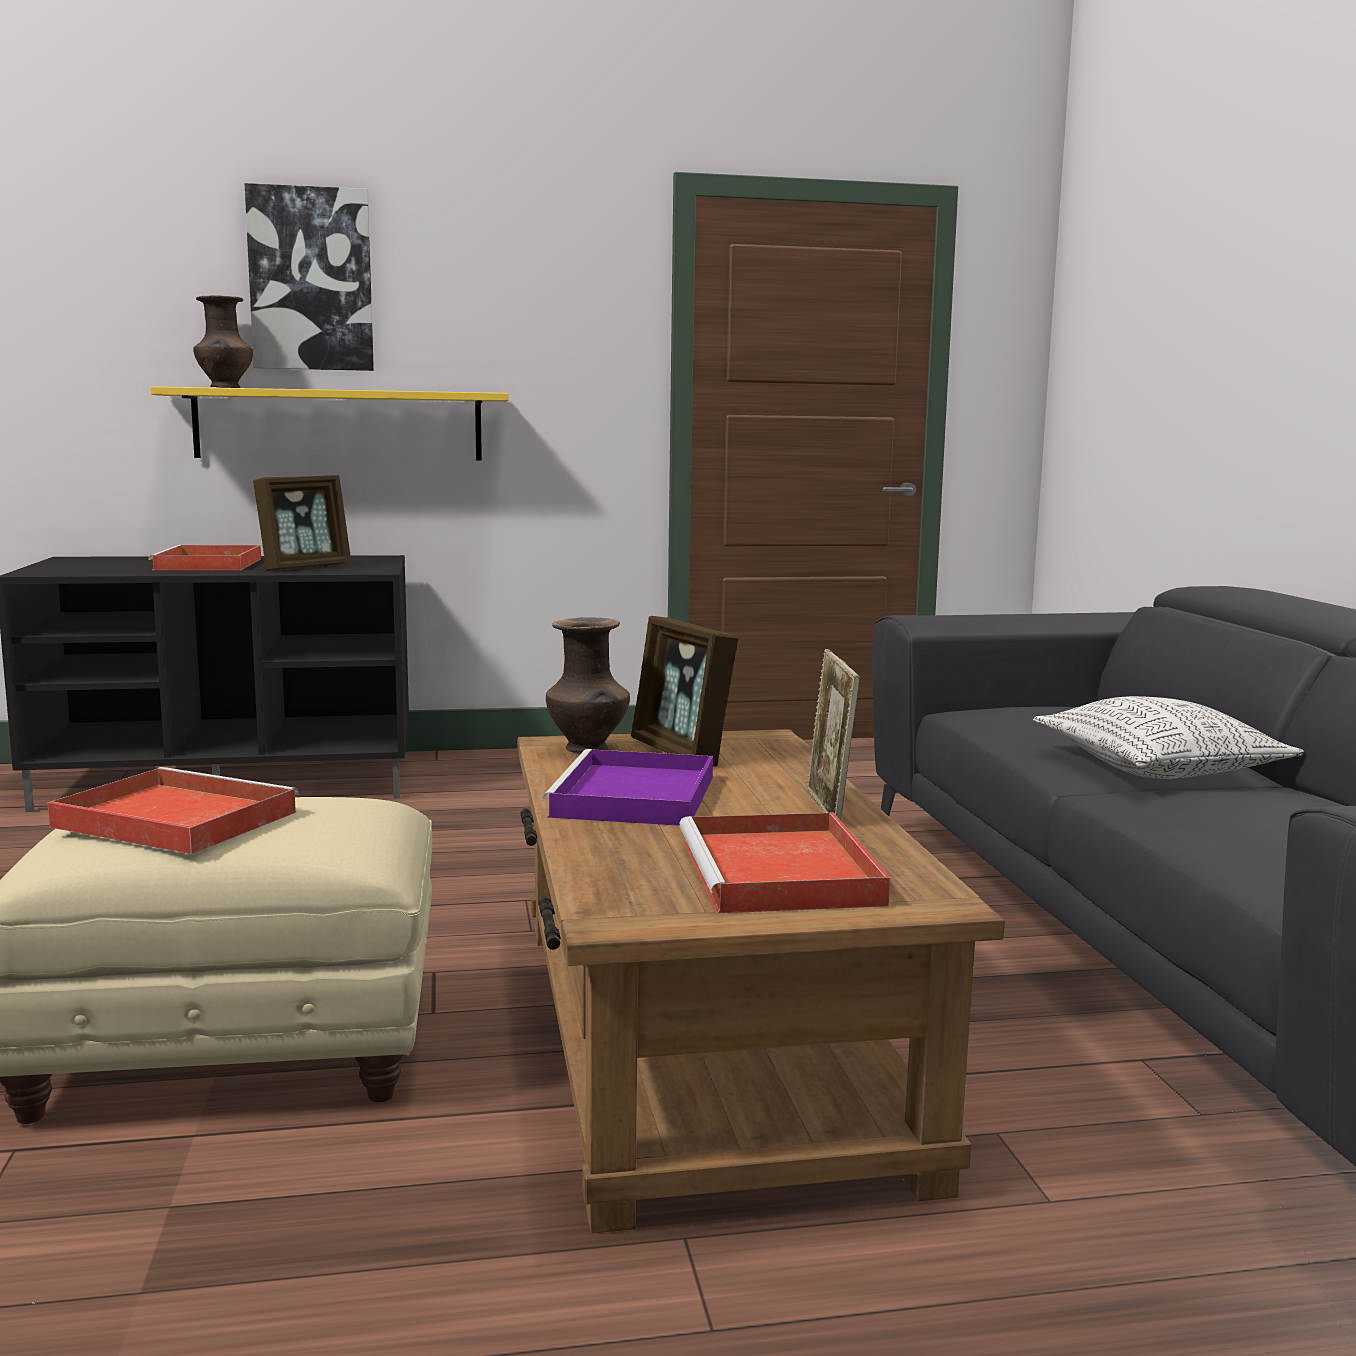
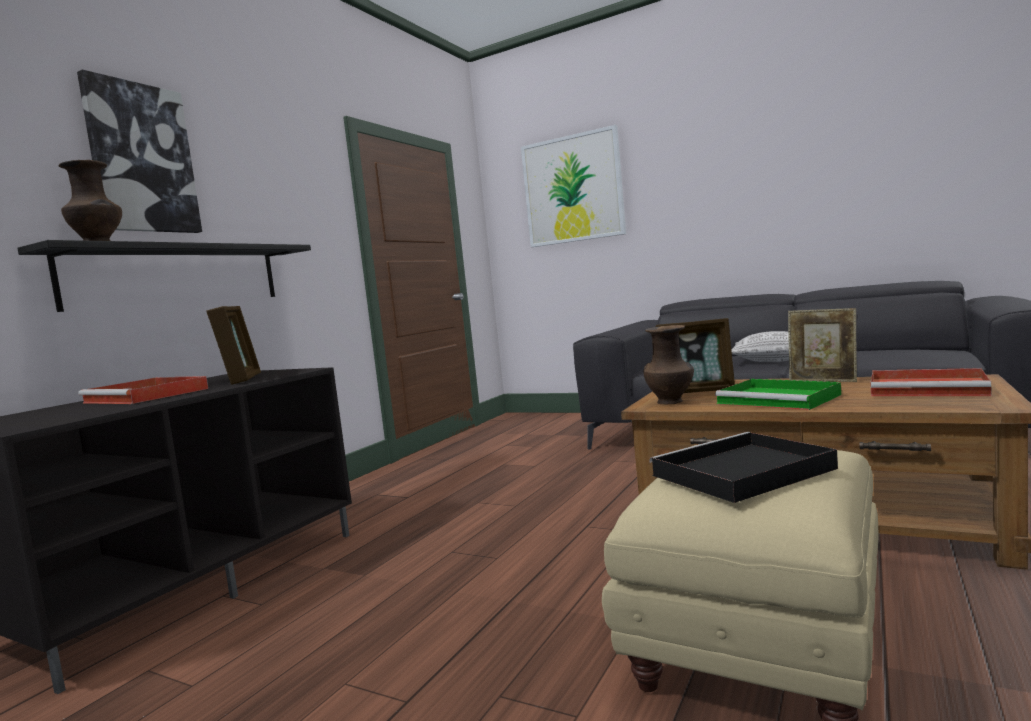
camera: 50 degrees left, 5 degrees down
red tray [47,767,299,854] -> black tray [649,432,838,503]
yellow shelf [150,386,509,461] -> black shelf [17,240,311,312]
purple tray [542,749,713,826] -> green tray [715,379,841,410]
none -> picture [521,125,626,247]

